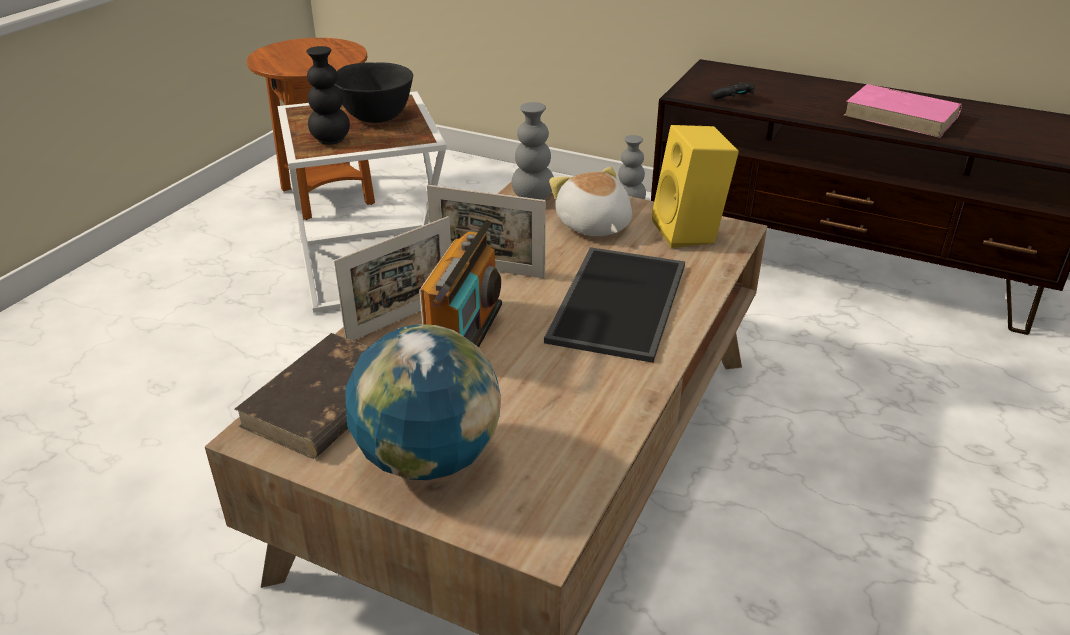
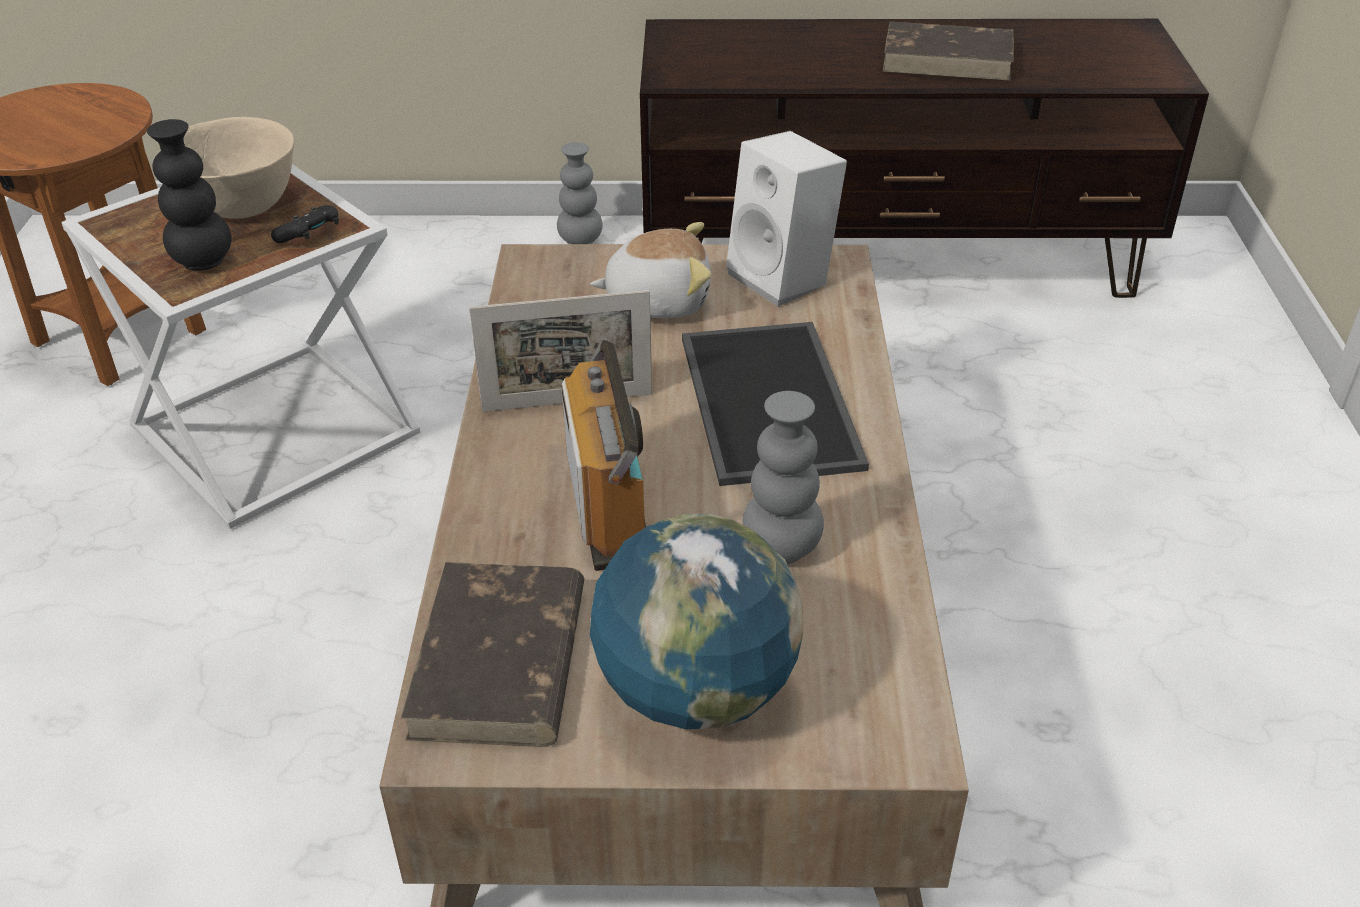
camera: 25 degrees left, 5 degrees up
black bowl [334,62,413,123] -> beige bowl [183,117,295,219]
picture frame [334,216,451,341] -> none
grey vase [511,102,554,200] -> grey vase moved to [742,391,824,564]
plush toy [549,167,632,236] -> plush toy turned 135 degrees clockwise [590,222,711,318]
yellow speaker [652,125,739,248] -> white speaker [726,131,847,307]
black game controller [711,82,755,100] -> black game controller moved to [271,205,339,243]
pink book [843,84,962,138] -> brown book [882,22,1014,81]

